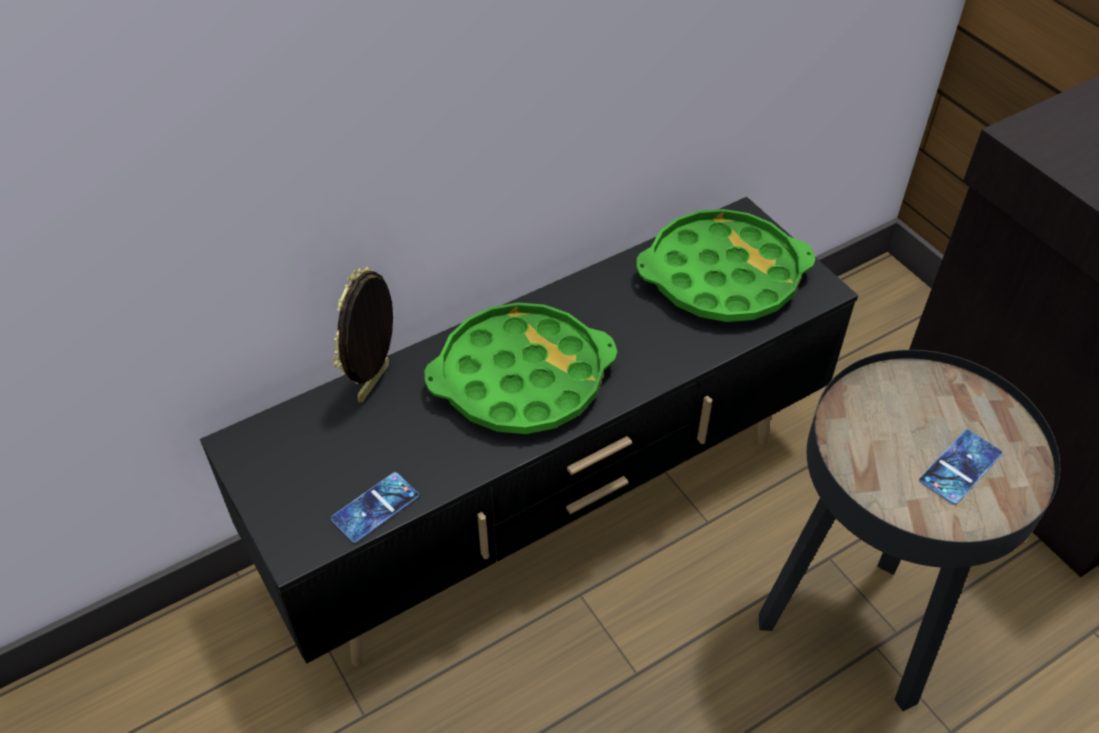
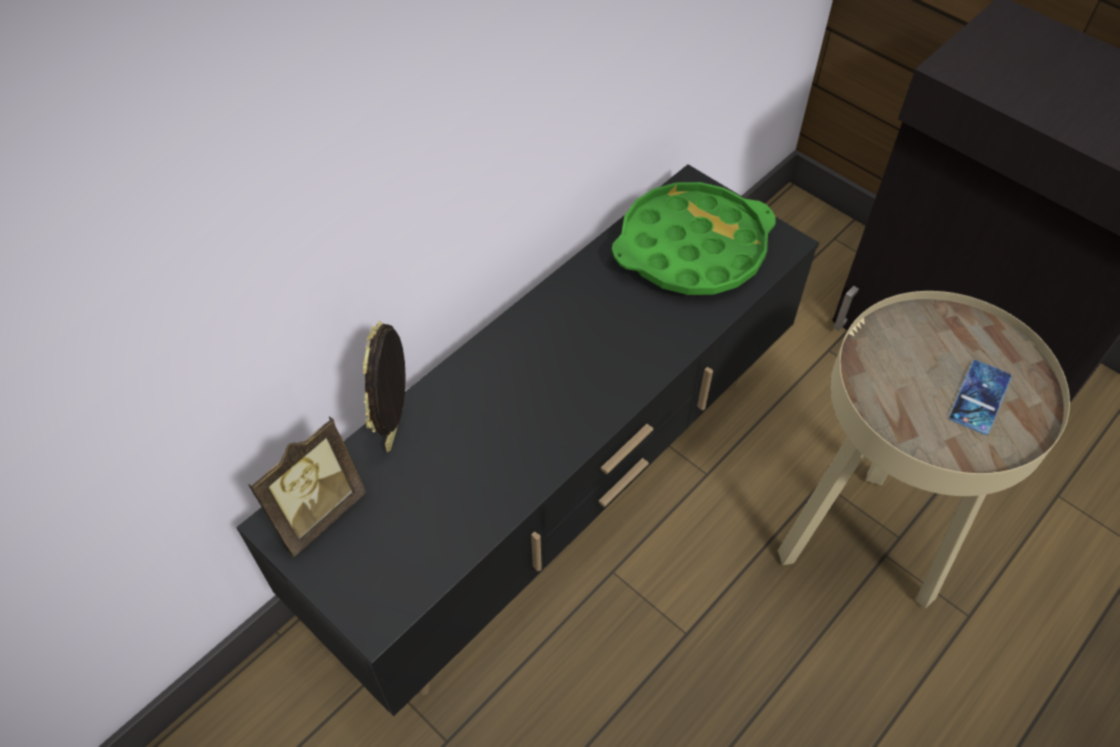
camera: 15 degrees left, 5 degrees up
phone [331,472,419,543] -> none
green tray [425,302,617,434] -> none
black side table [758,350,1061,711] -> beige side table [778,291,1070,608]
none -> picture frame [248,417,366,557]

